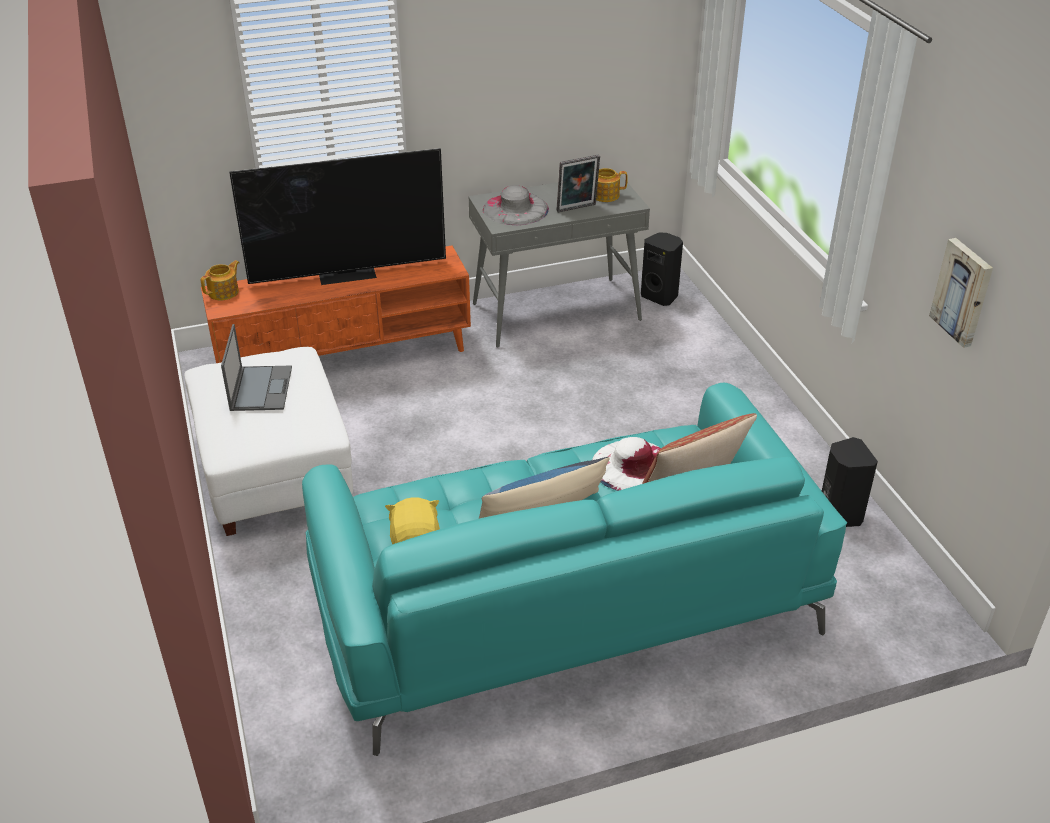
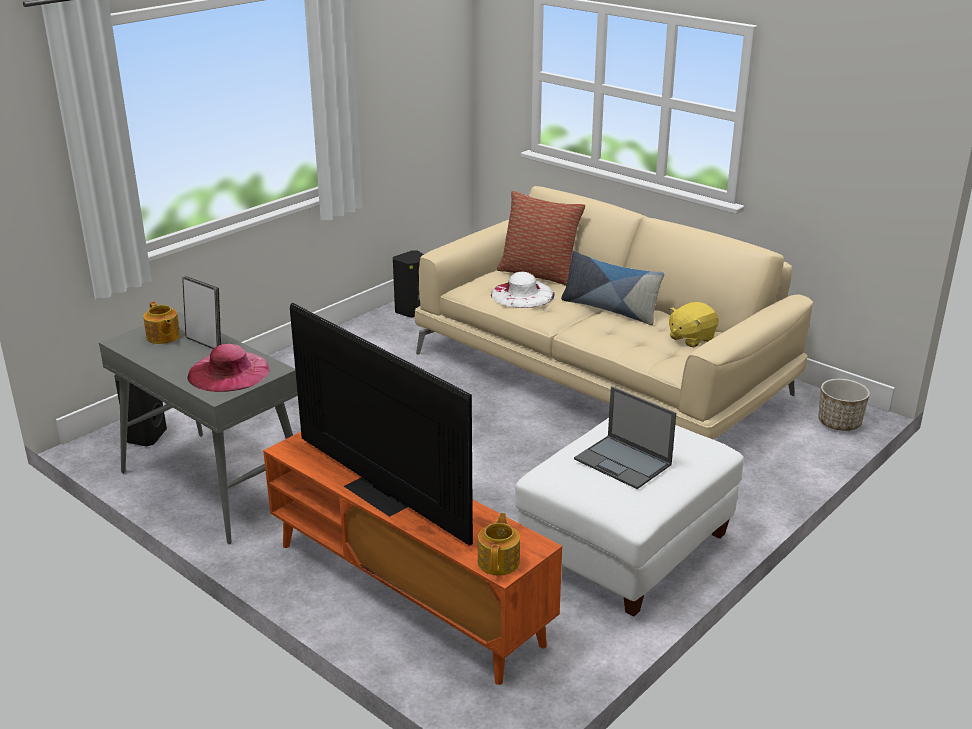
camera: 120 degrees left, 10 degrees down
teapot [201,260,240,300] -> teapot turned 90 degrees clockwise [478,513,520,576]
laptop [221,324,292,411] -> laptop turned 105 degrees counterclockwise [574,386,676,489]
turquoise sofa [302,383,847,756] -> beige sofa [415,186,813,439]
grey hat [483,185,549,225] -> pink hat [187,344,270,392]
picture [929,238,993,348] -> none
none -> planter [818,379,870,431]

